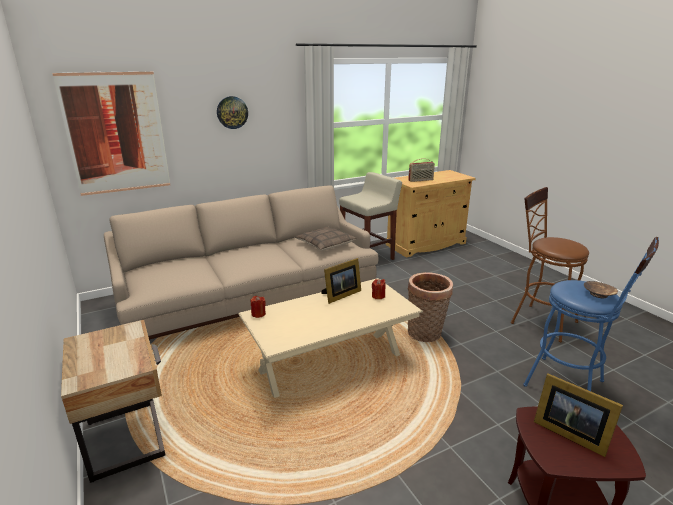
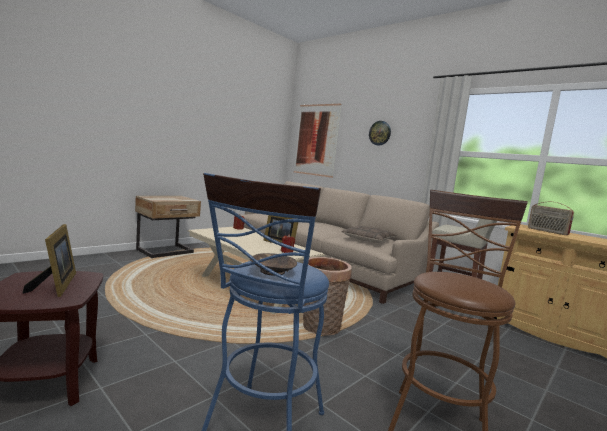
camera: 70 degrees right, 15 degrees down
picture frame [534,373,623,457] -> picture frame turned 135 degrees clockwise [22,224,76,297]

